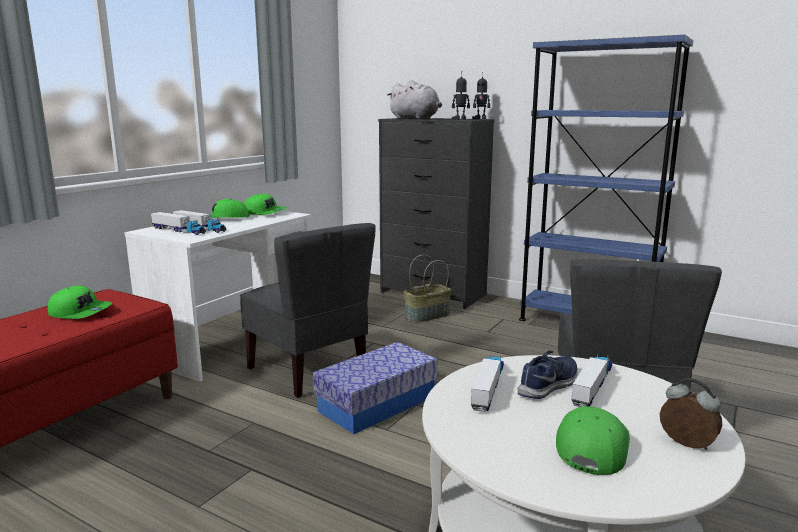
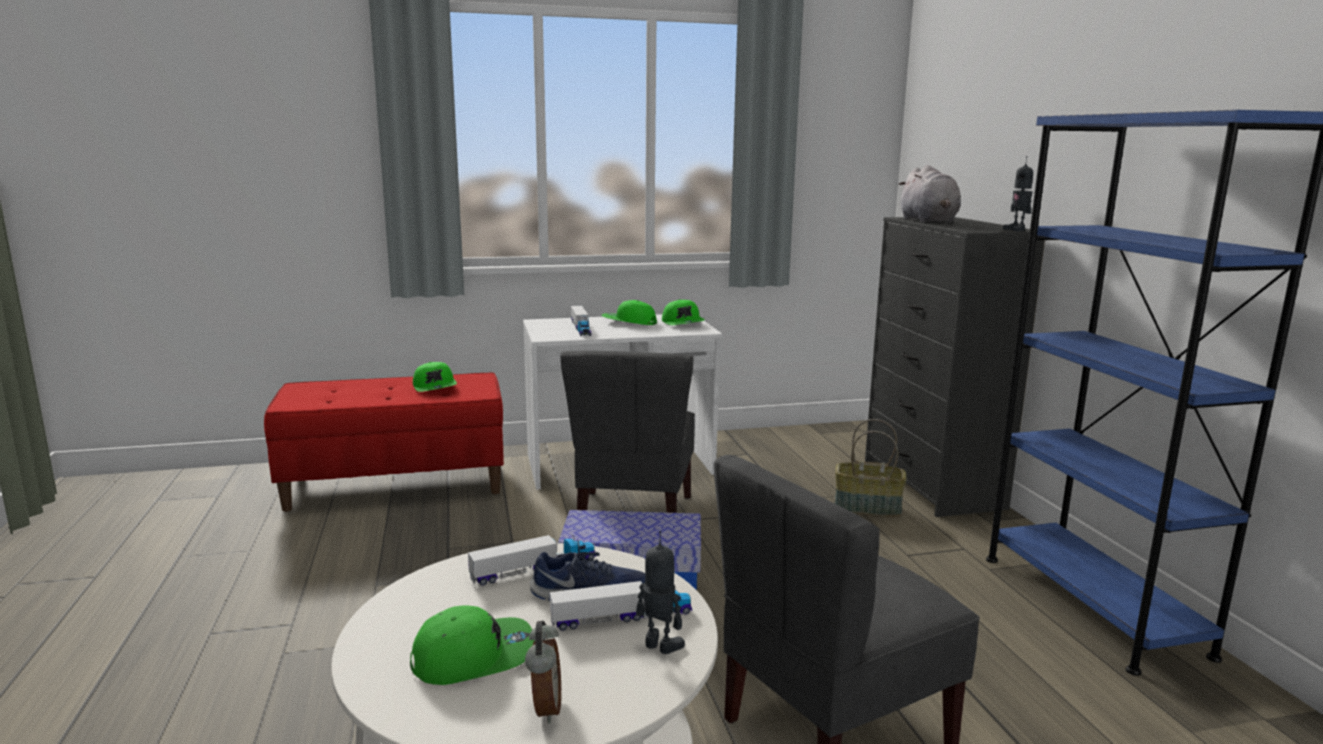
camera: 45 degrees right, 0 degrees up
toy truck [151,212,206,235] -> none
toy robot [452,71,470,120] -> toy robot moved to [636,531,685,654]

